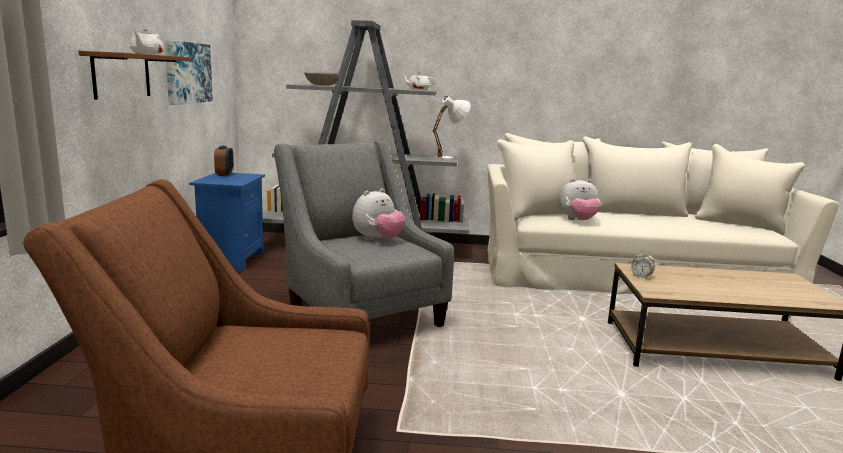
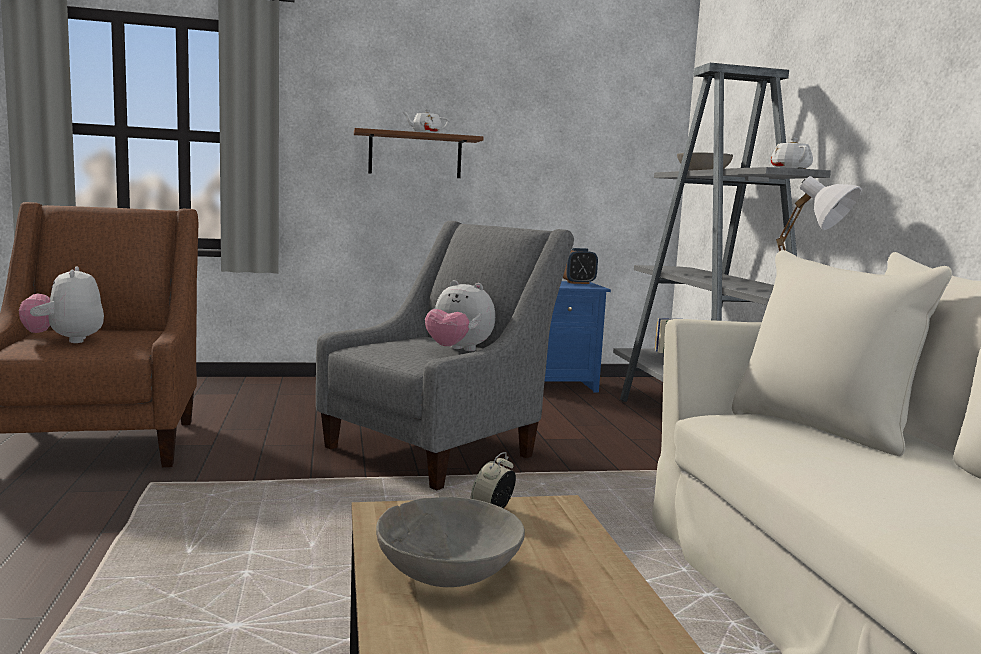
camera: 75 degrees right, 5 degrees down
picture [165,40,213,105] -> none
plush toy [559,179,601,220] -> plush toy moved to [19,266,104,343]
none -> grey bowl [376,497,525,587]

